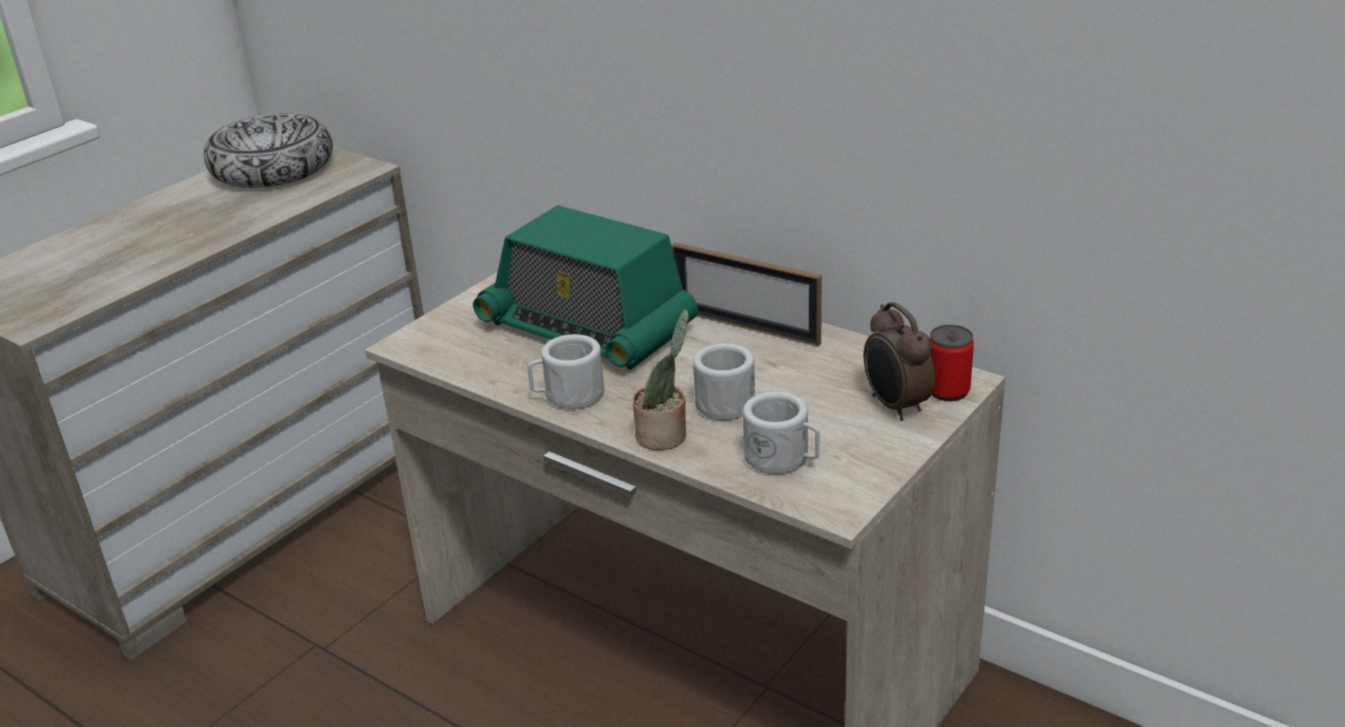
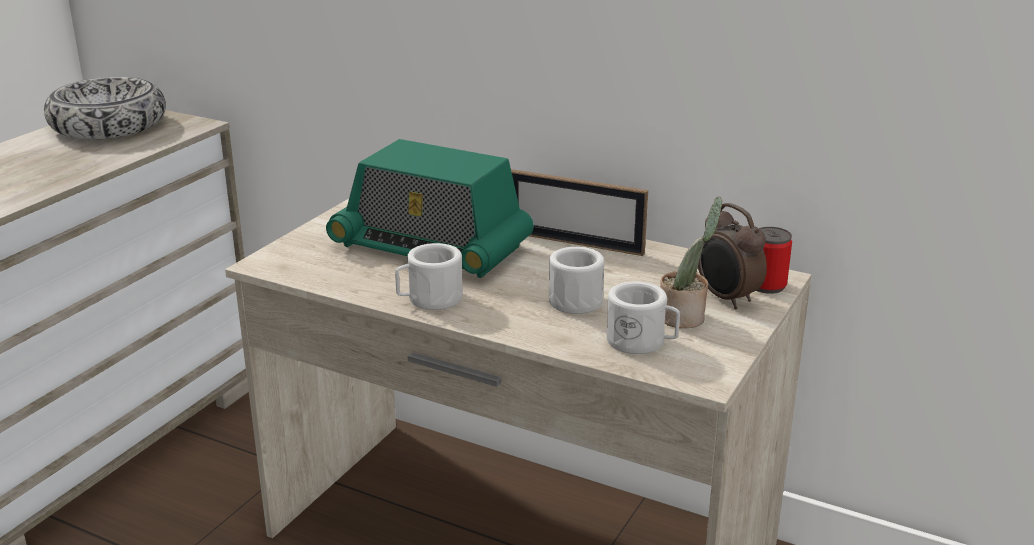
camera: 10 degrees left, 5 degrees down
potted plant [633,310,689,450] -> potted plant moved to [660,197,722,328]

